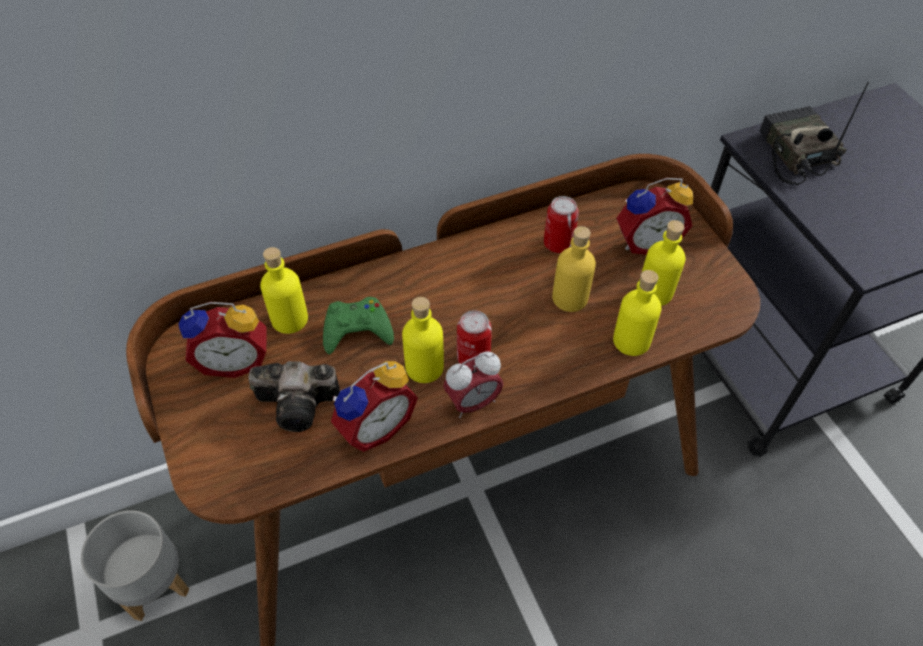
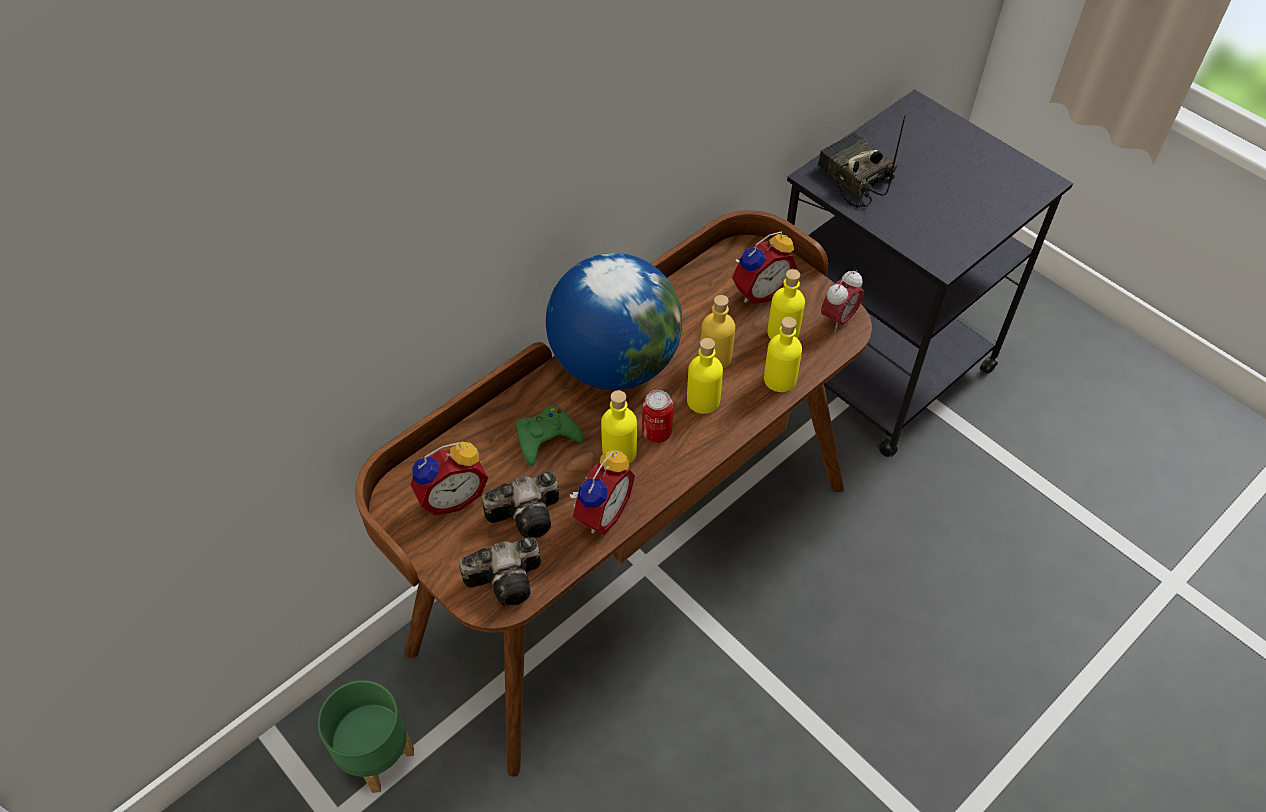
camera: 20 degrees left, 0 degrees up
grey planter [81,510,189,621] -> green planter [318,680,414,793]
yellow bottle [260,247,308,334] -> yellow bottle moved to [687,338,723,414]
alarm clock [443,351,503,418] -> alarm clock moved to [821,270,864,332]
can [544,196,579,253] -> none
none -> camera [459,537,541,606]
none -> globe [546,253,682,390]

